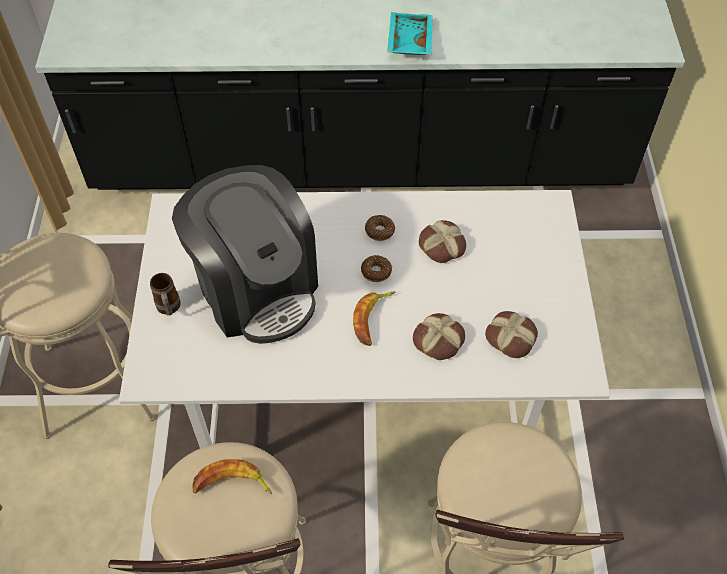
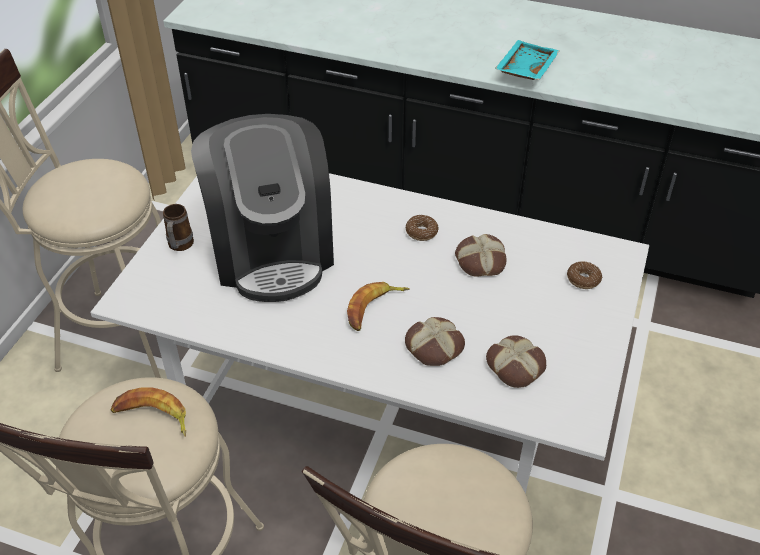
camera: 20 degrees right, 10 degrees down
donut [361,255,392,282] -> donut moved to [567,261,602,289]

